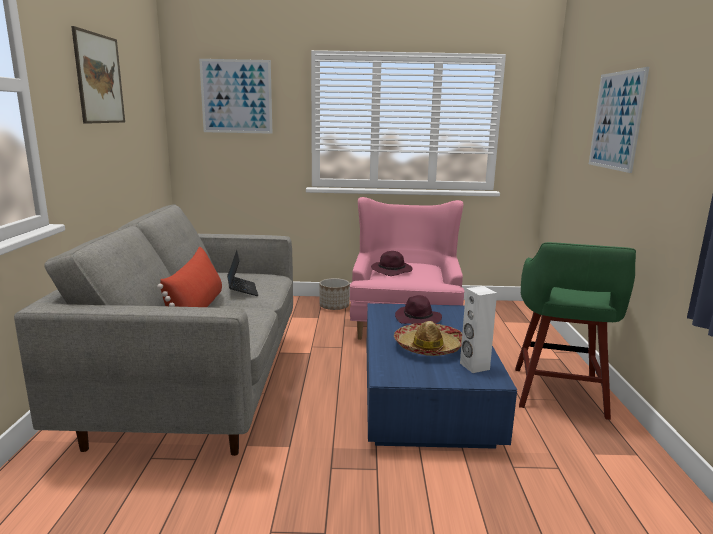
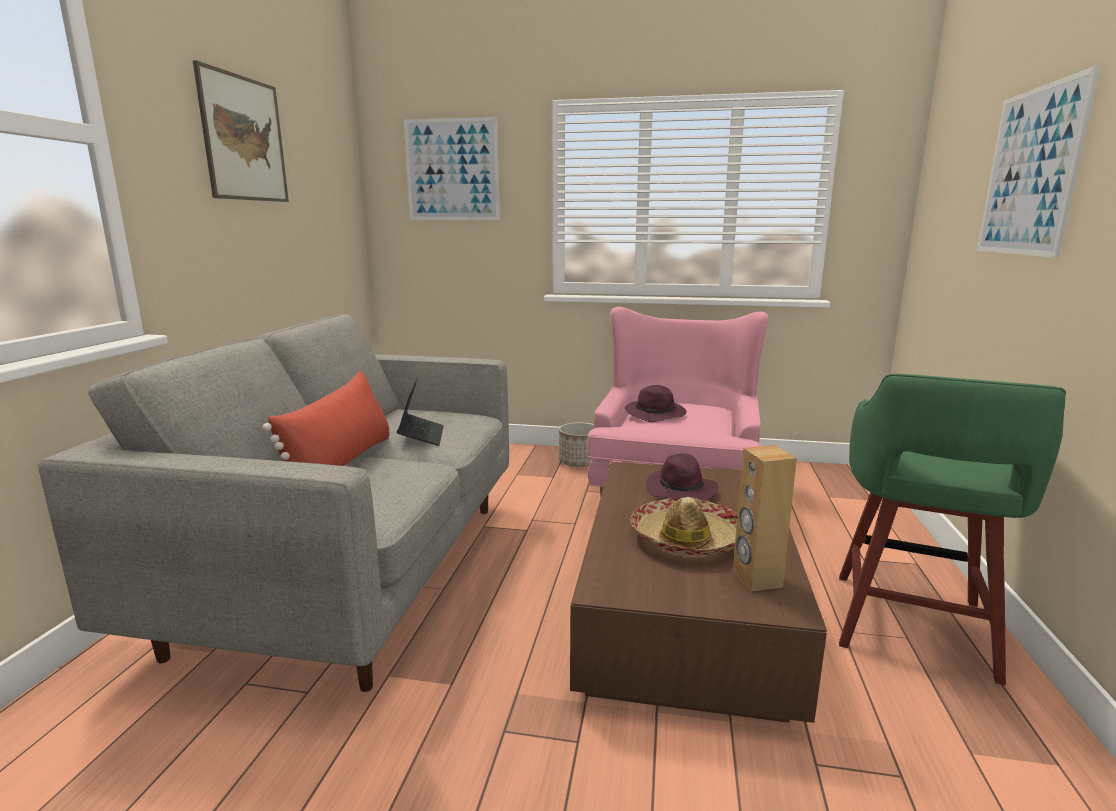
camera: 10 degrees right, 0 degrees up
blue coffee table [366,303,517,449] -> brown coffee table [570,462,827,723]
white speaker [460,286,497,373] -> brown speaker [733,445,797,592]

